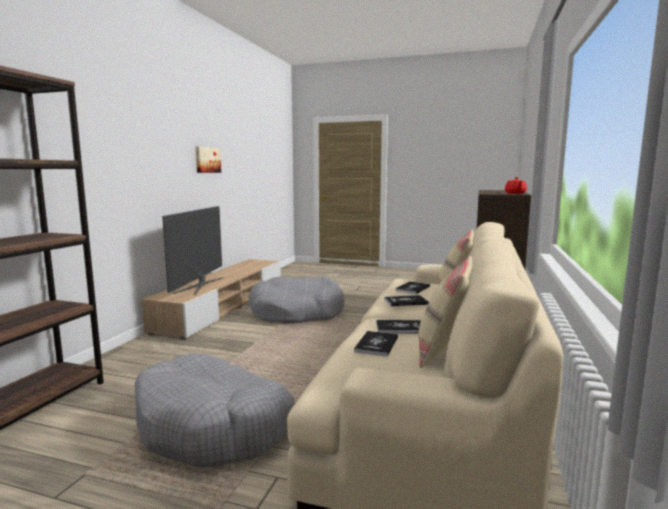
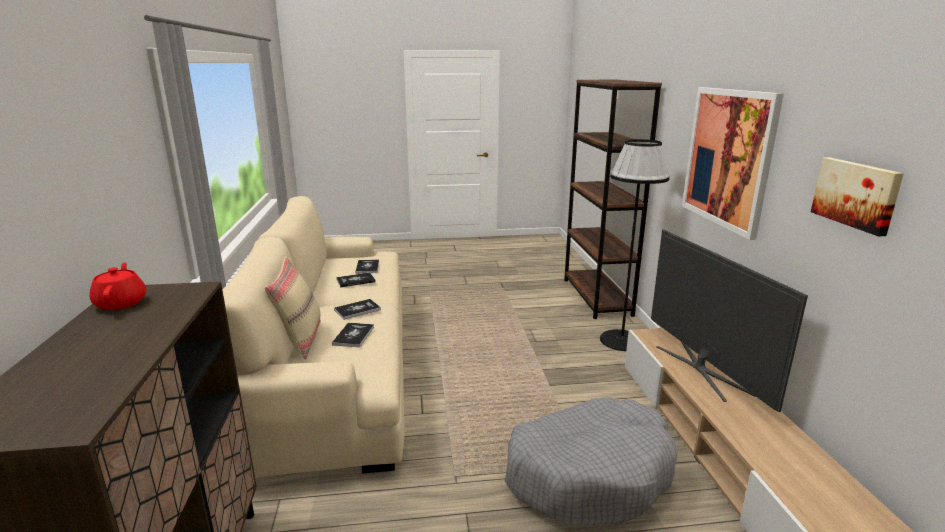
camera: 155 degrees right, 10 degrees up
grey dog bed [135,354,295,467] -> none
beige pillow [419,256,473,368] -> none
none -> black floor lamp [600,139,670,351]
none -> picture [682,87,784,240]

